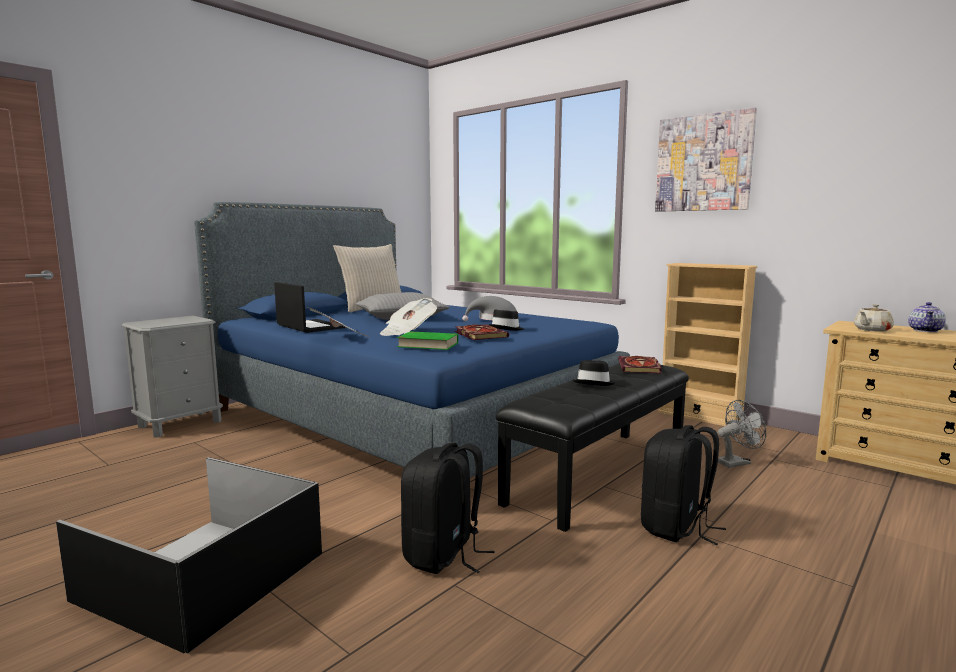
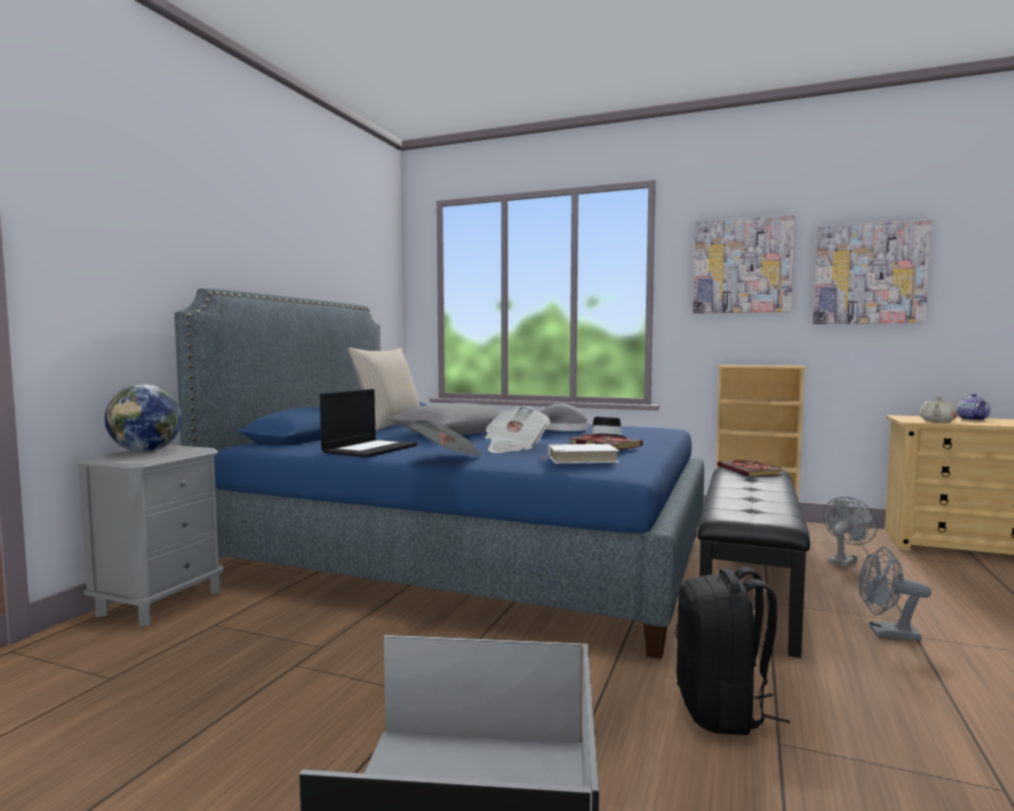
camera: 20 degrees left, 5 degrees down
laptop [274,282,346,333] -> laptop turned 90 degrees clockwise [320,389,417,458]
green book [397,331,458,350] -> white book [539,444,619,463]
black hat [572,360,615,386] -> none
black backpack [641,425,726,545] -> grey fan [859,547,931,641]
none -> globe [105,384,182,452]
none -> picture [813,219,932,324]

